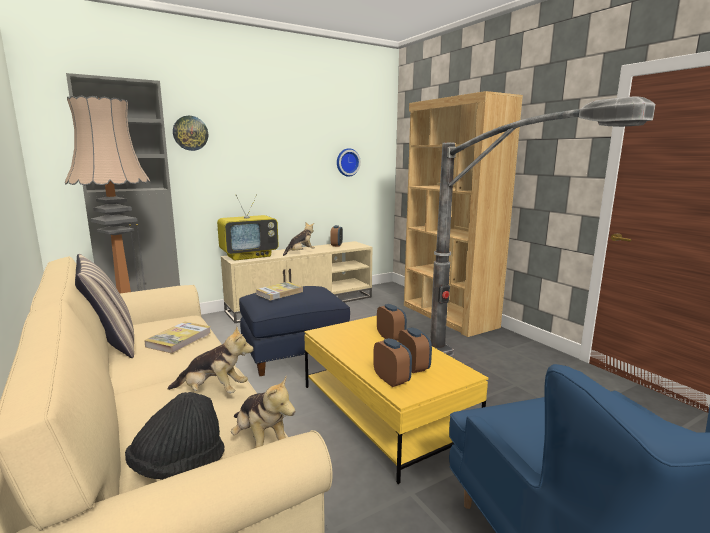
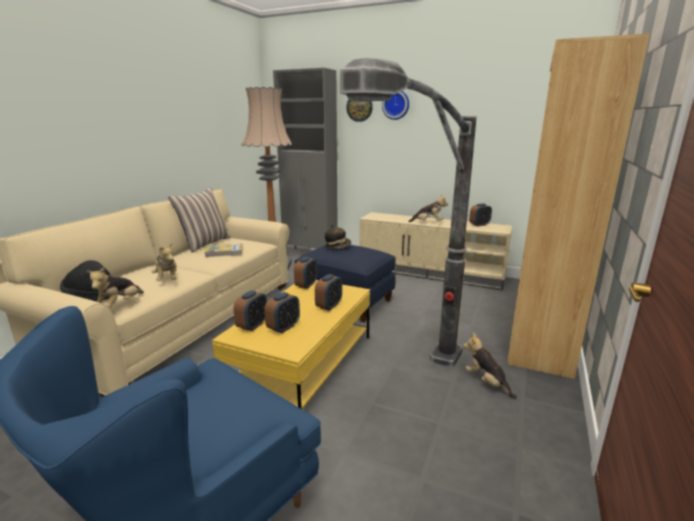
camera: 55 degrees right, 5 degrees up
television [217,194,278,261] -> none
book [256,282,303,301] -> hat [325,225,351,249]
wall clock [337,148,361,177] -> wall clock moved to [382,91,409,120]
none -> alarm clock [294,256,317,289]
none -> plush toy [463,333,517,399]

